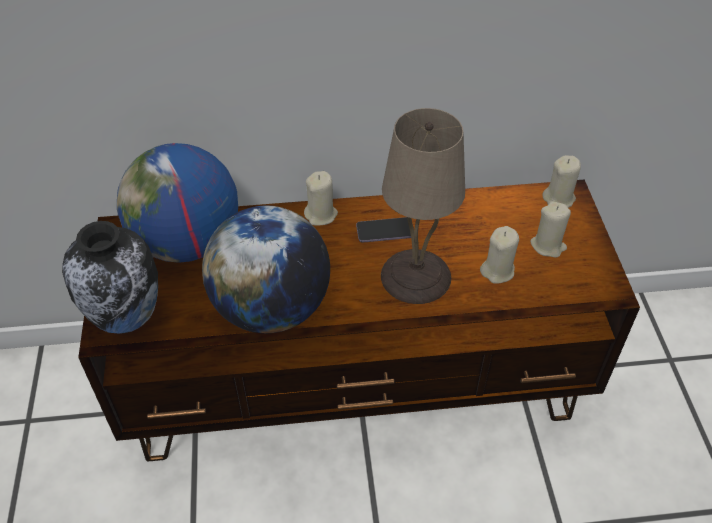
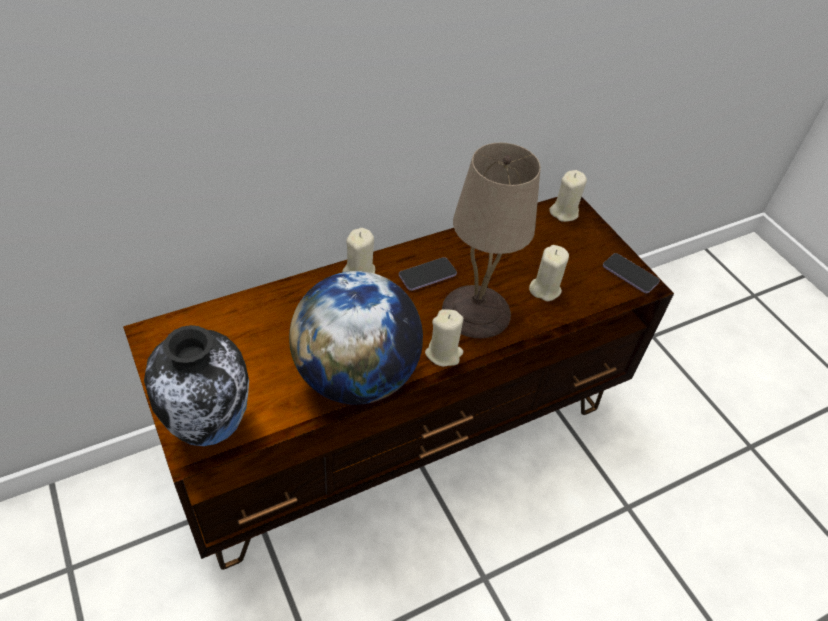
camera: 25 degrees left, 0 degrees up
globe [117,143,238,263] -> none
beige candle [530,202,571,257] -> beige candle moved to [425,309,464,367]
none -> phone [603,253,660,293]

